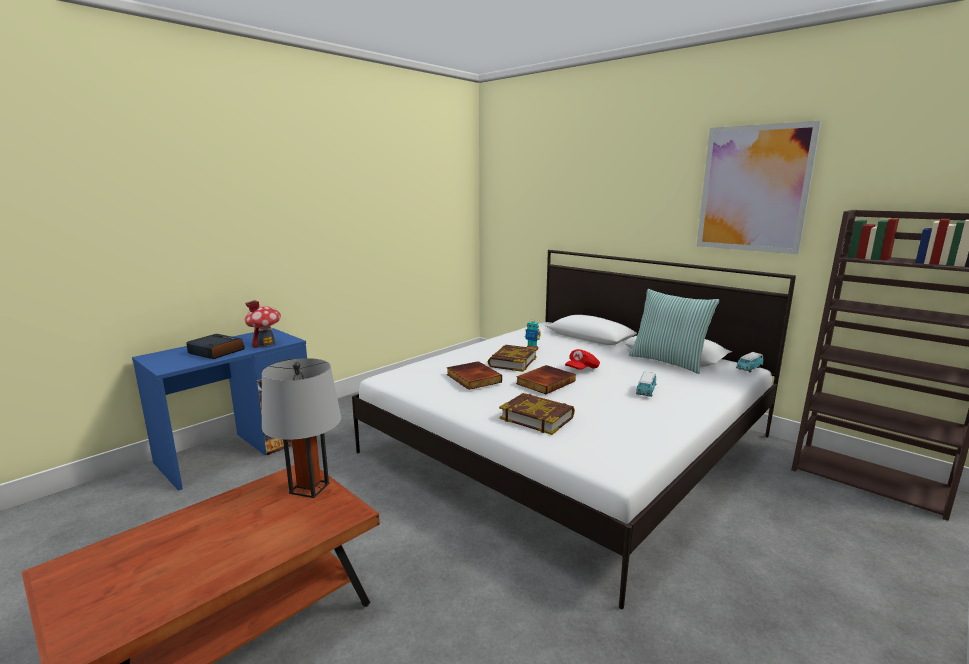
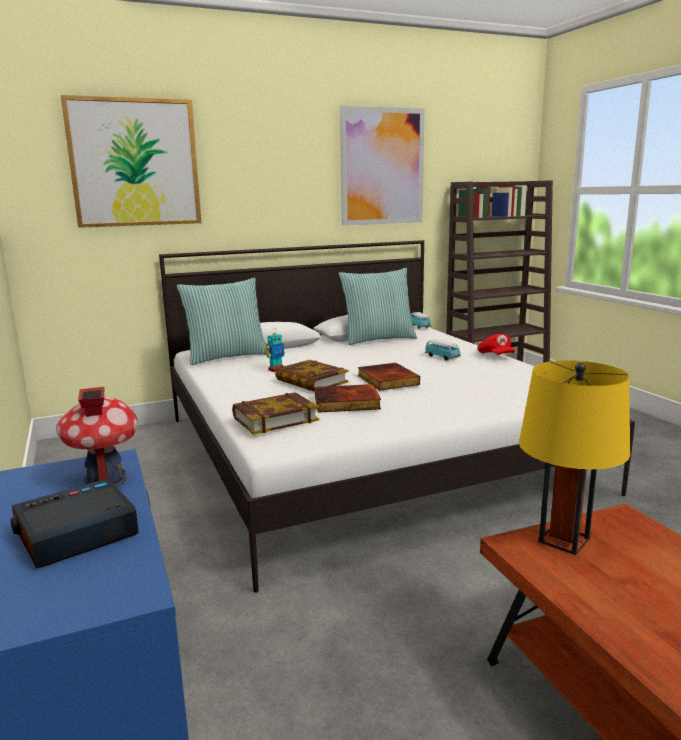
camera: 65 degrees left, 0 degrees up
grey table lamp [262,358,341,498] -> yellow table lamp [519,360,630,555]
book [499,393,575,435] -> book moved to [232,392,319,435]
red cap [565,349,600,370] -> red cap moved to [478,334,515,355]
none -> picture [61,95,201,228]
none -> pillow [177,278,267,365]

